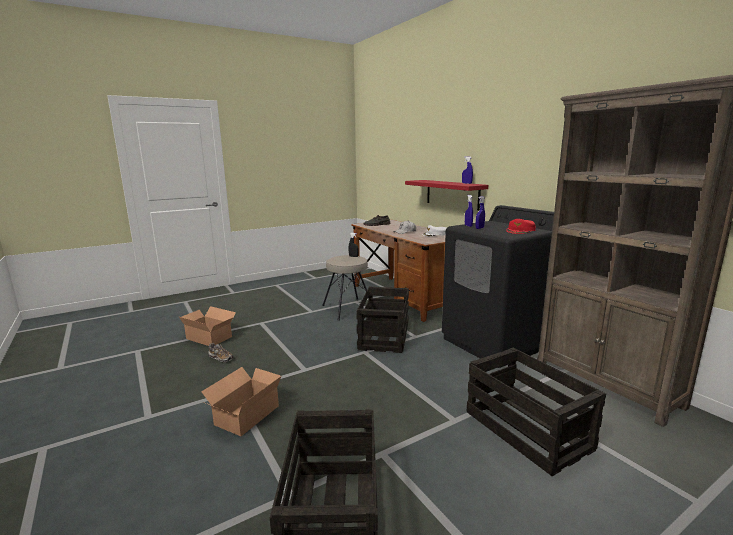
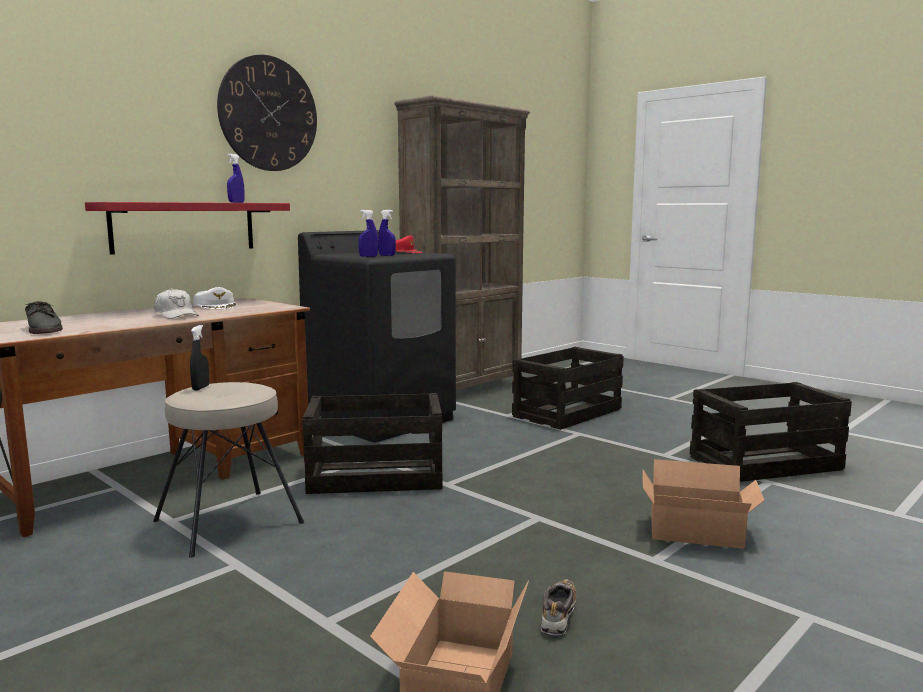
camera: 105 degrees left, 5 degrees down
none -> wall clock [217,54,317,171]

